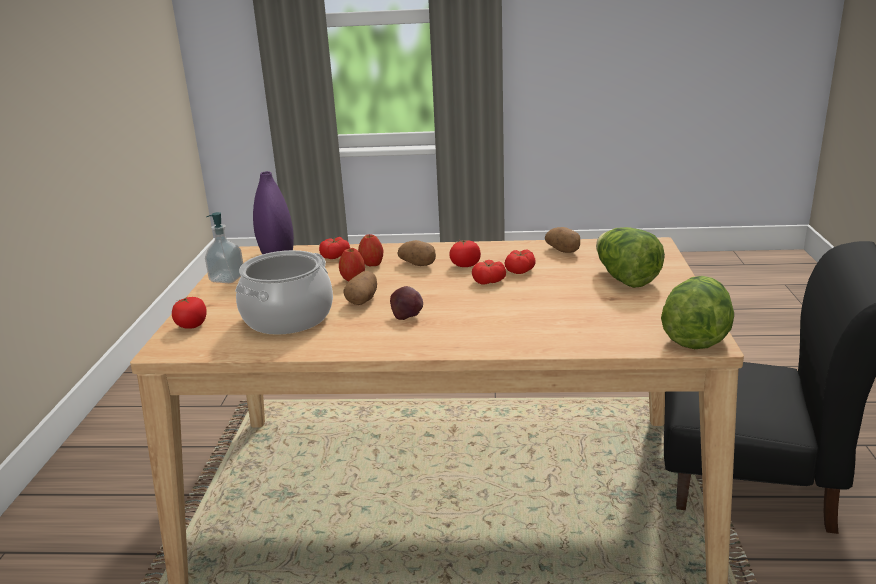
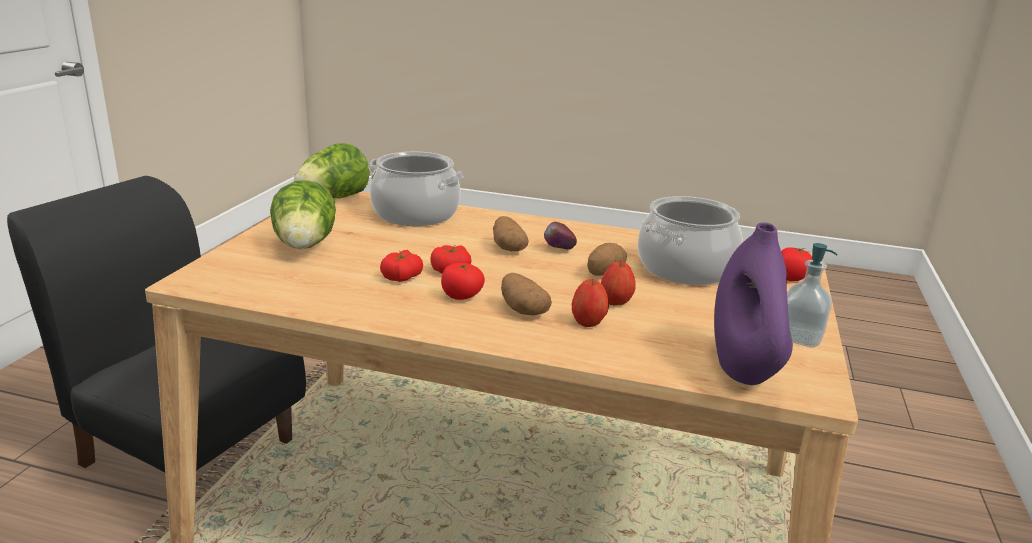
camera: 170 degrees left, 0 degrees up
tomato [319,237,350,259] -> none
potato [545,227,580,253] -> potato moved to [493,216,529,252]
none -> cooking pot [368,152,463,226]

